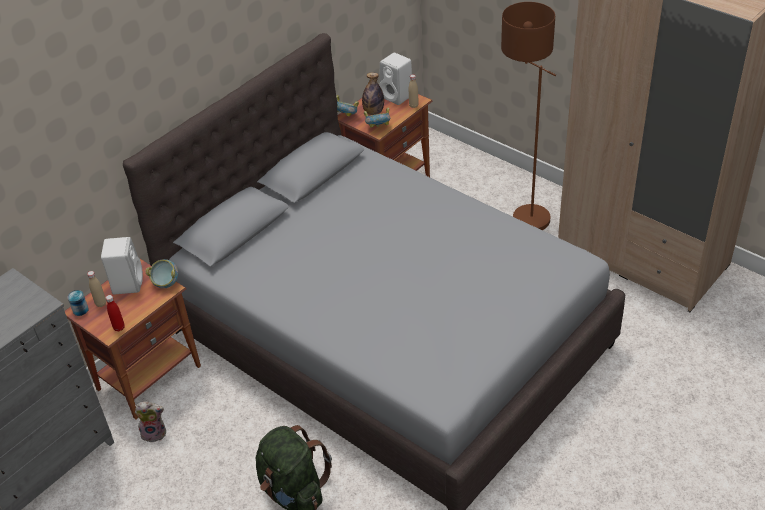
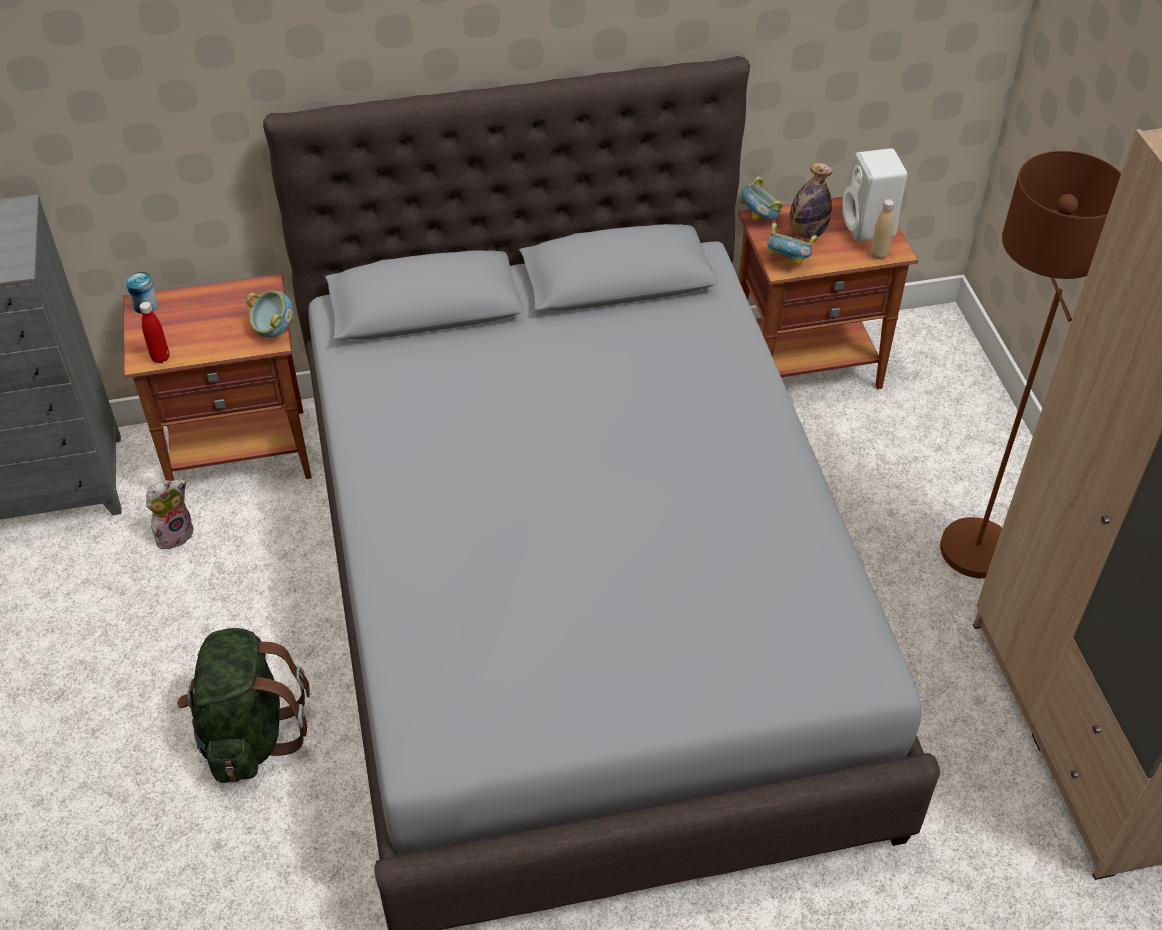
camera: 35 degrees right, 5 degrees up
beige bottle [87,271,106,307] -> none
white speaker [101,237,143,294] -> none
plush toy [135,402,166,443] -> plush toy turned 75 degrees counterclockwise [146,480,193,551]

